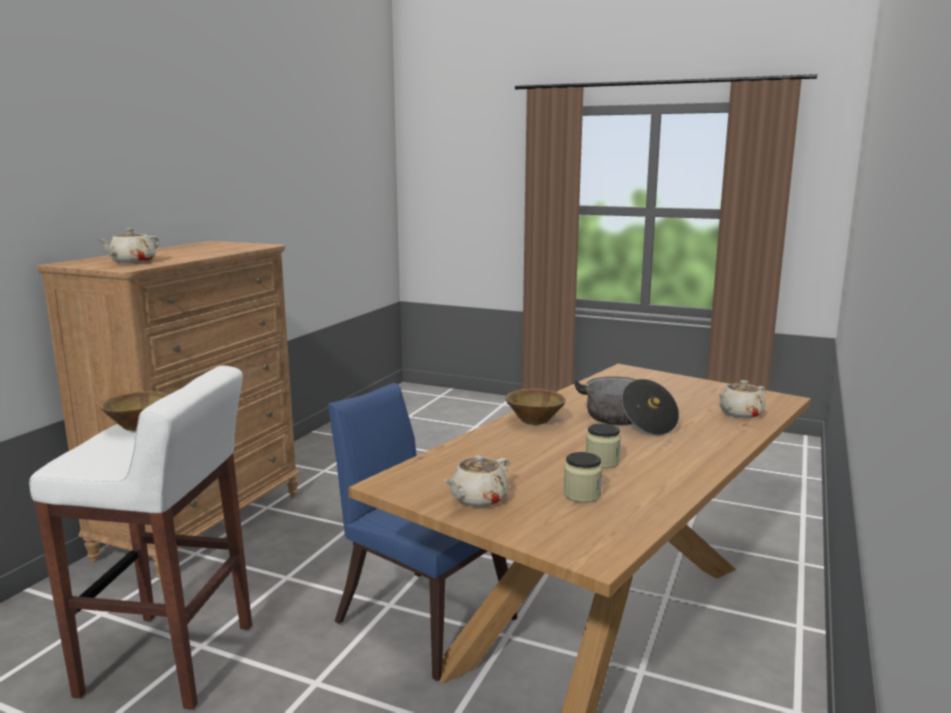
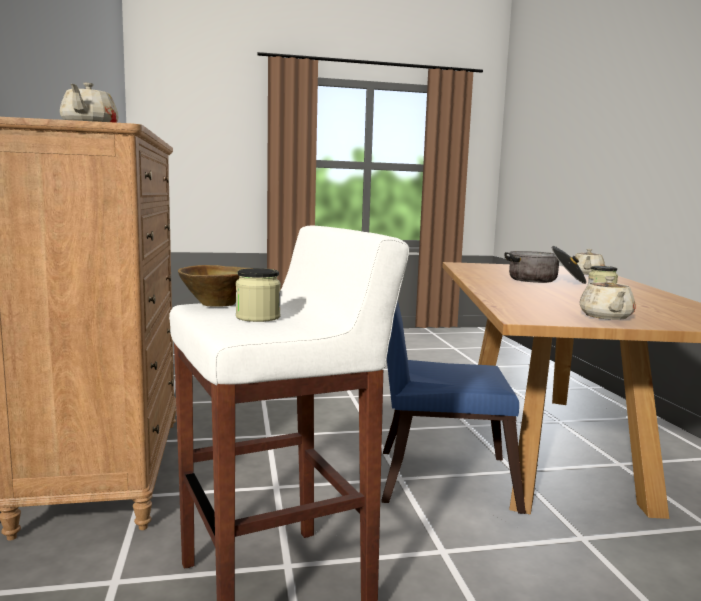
camera: 35 degrees left, 5 degrees down
brown bowl [505,389,566,425] -> none
jar [563,452,602,503] -> jar moved to [236,268,281,322]

